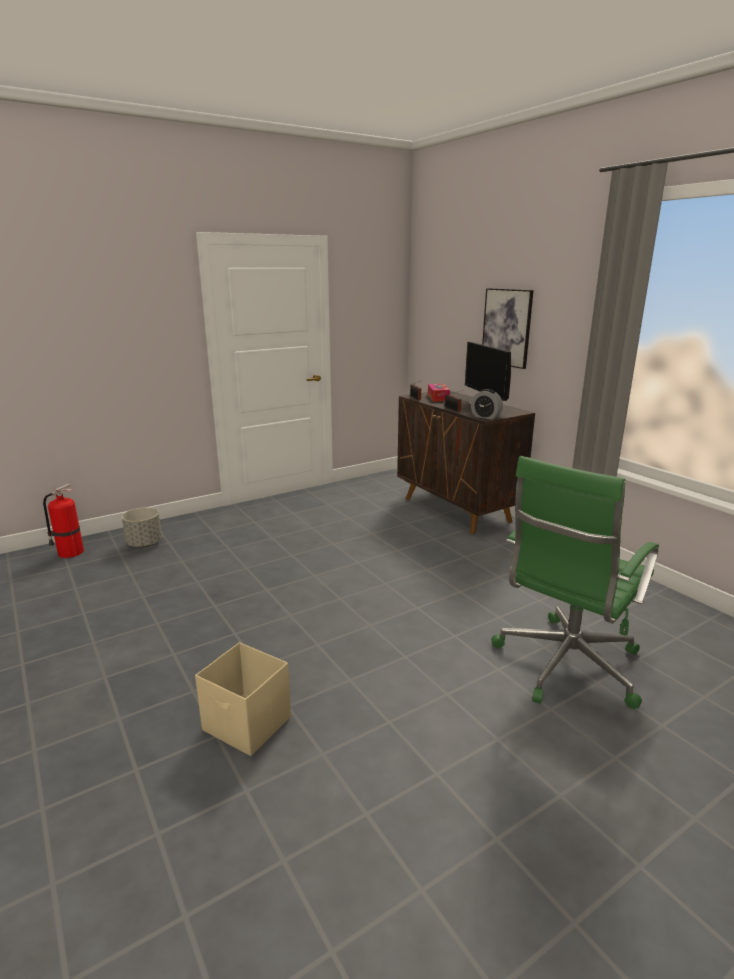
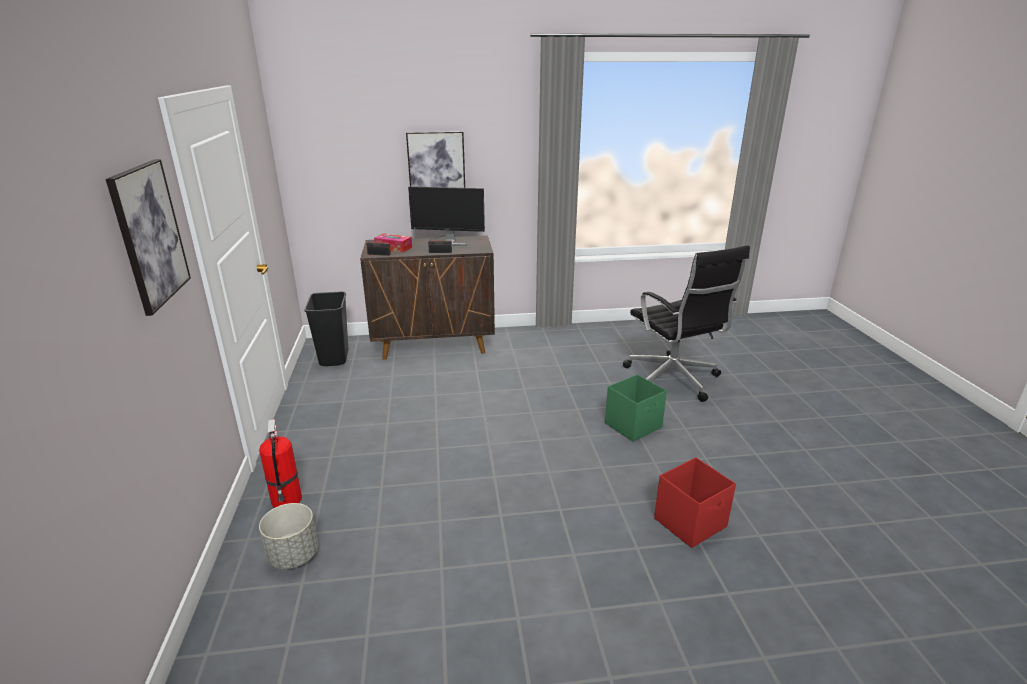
camera: 65 degrees left, 5 degrees up
fire extinguisher [43,484,84,558] -> fire extinguisher moved to [259,419,302,508]
beige storage box [195,642,291,756] -> red storage box [654,457,736,548]
alarm clock [471,389,503,420] -> none
green office chair [491,456,659,709] -> black office chair [623,245,750,402]
none -> picture [106,159,191,316]
none -> black trash can [304,291,349,366]
none -> green storage box [605,375,667,442]

